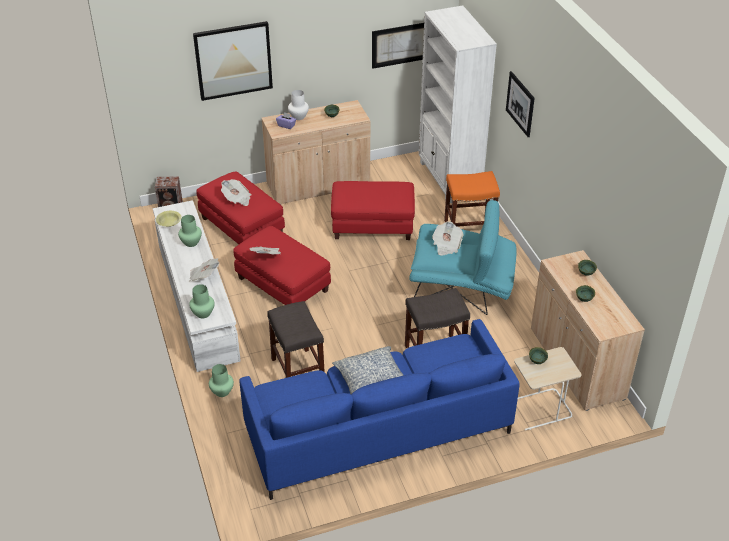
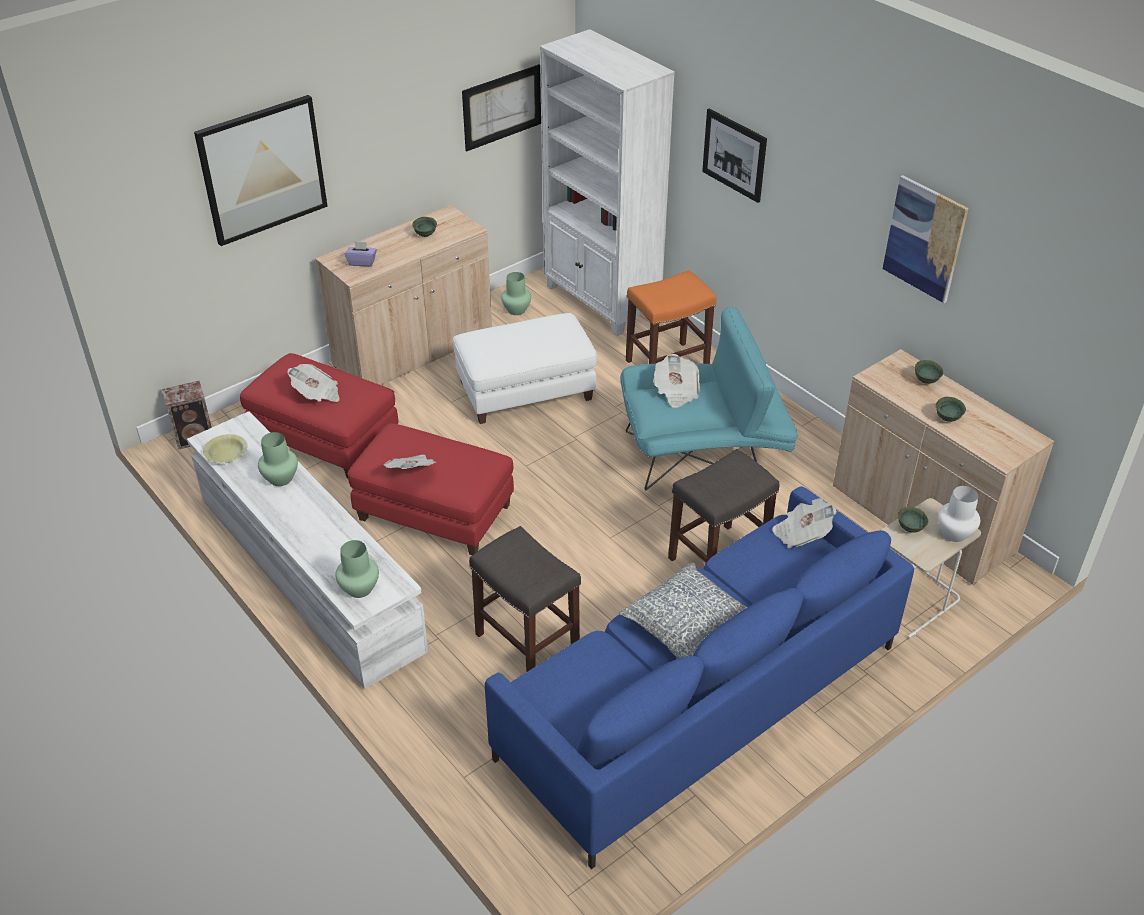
camera: 20 degrees left, 0 degrees up
newspaper [189,258,219,281] -> newspaper moved to [772,498,837,549]
green vase [209,364,234,397] -> green vase moved to [501,272,531,315]
white vase [288,90,309,120] -> white vase moved to [938,486,980,542]
red ottoman [331,181,415,240] -> white ottoman [453,313,597,424]
none -> picture [883,175,969,303]

